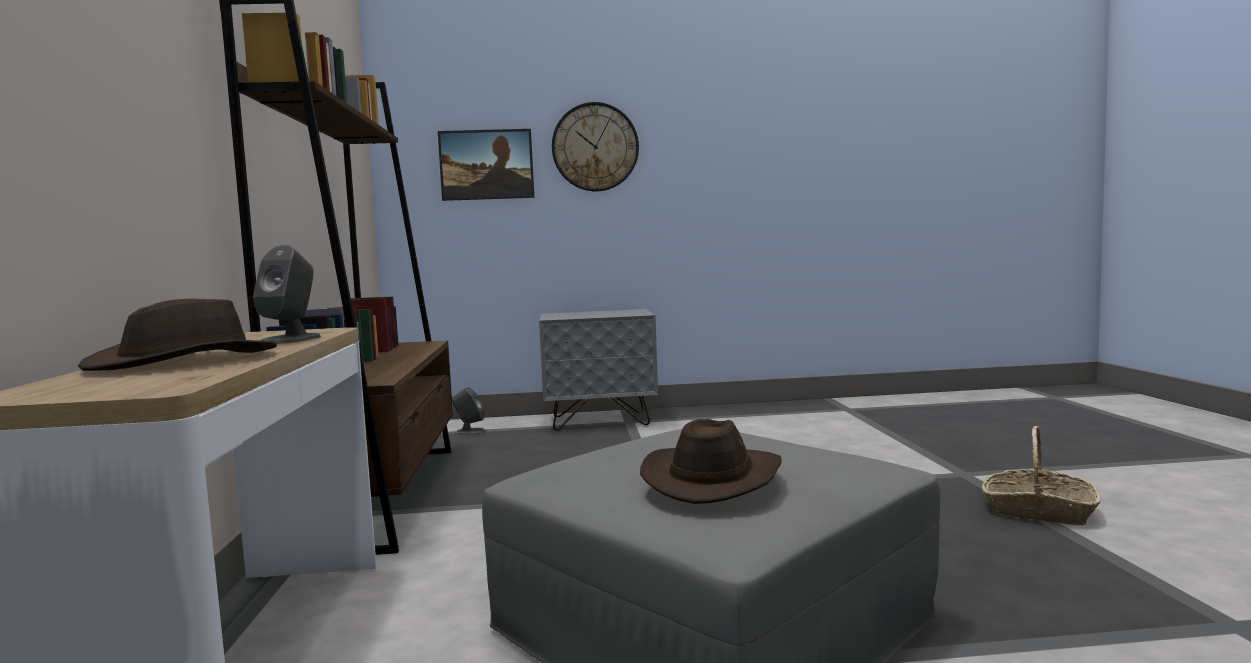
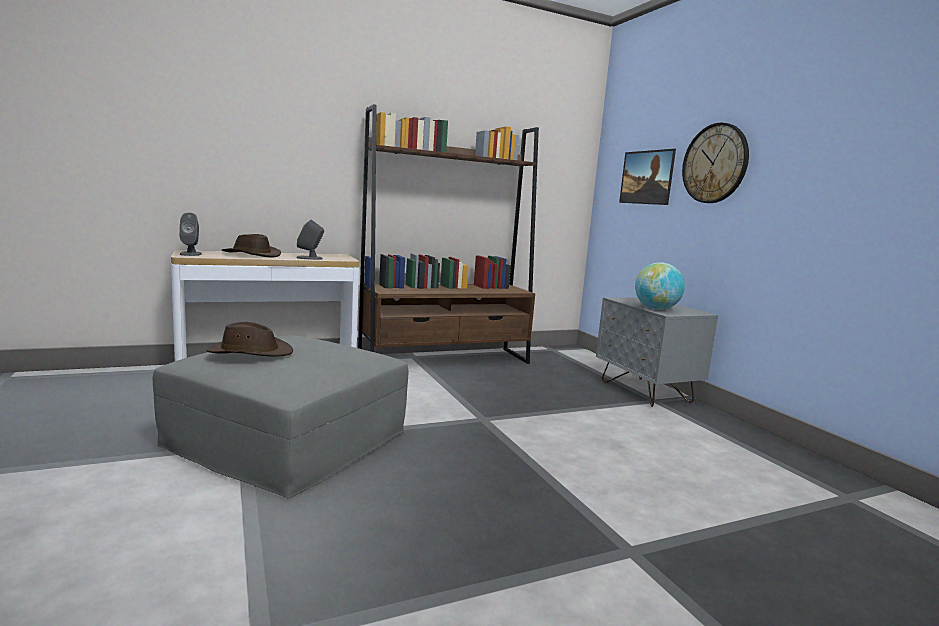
camera: 70 degrees right, 5 degrees up
grey speaker [452,387,486,435] -> grey speaker moved to [179,213,202,256]
basket [982,426,1101,525] -> none
none -> globe [635,262,685,310]

